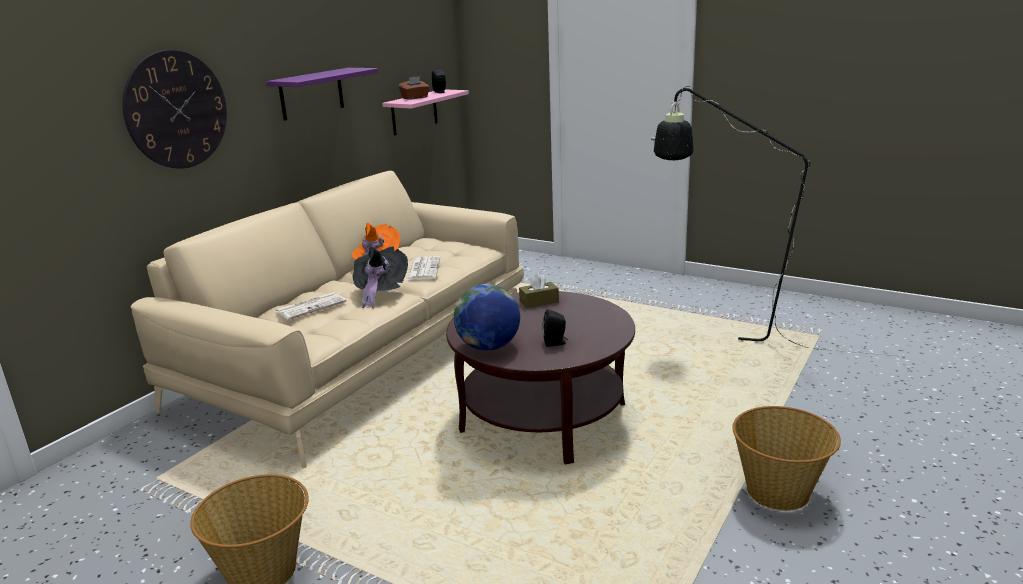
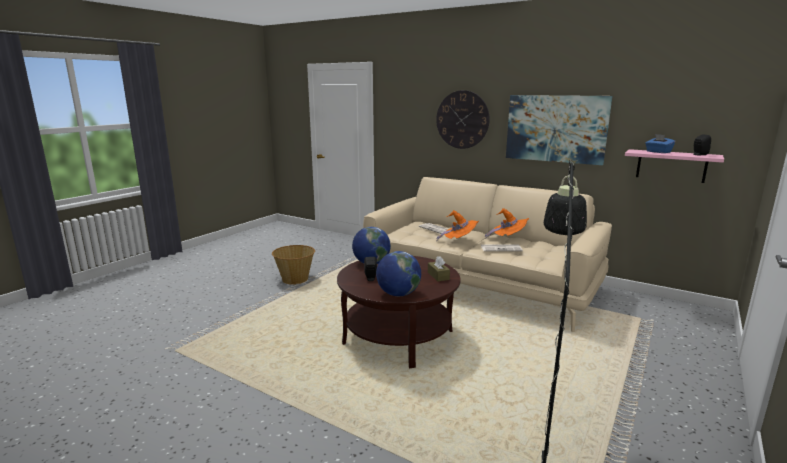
camera: 90 degrees right, 5 degrees down
purple shelf [266,68,378,121] -> picture [506,95,612,165]
black hat [352,246,408,308] -> orange hat [436,210,479,239]
brown tissue box [399,76,430,100] -> blue tissue box [646,134,675,153]
basket [732,406,841,511] -> none
none -> globe [376,251,421,296]

